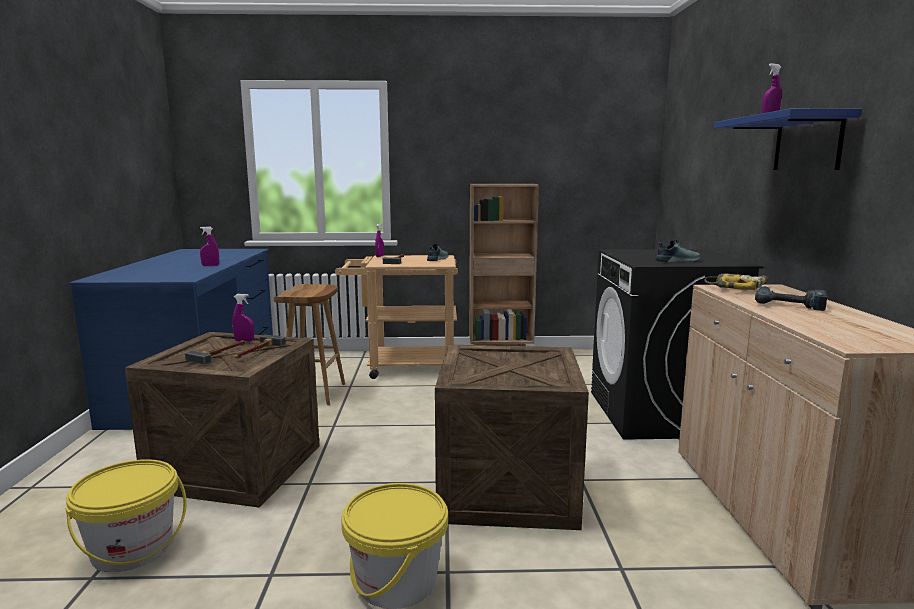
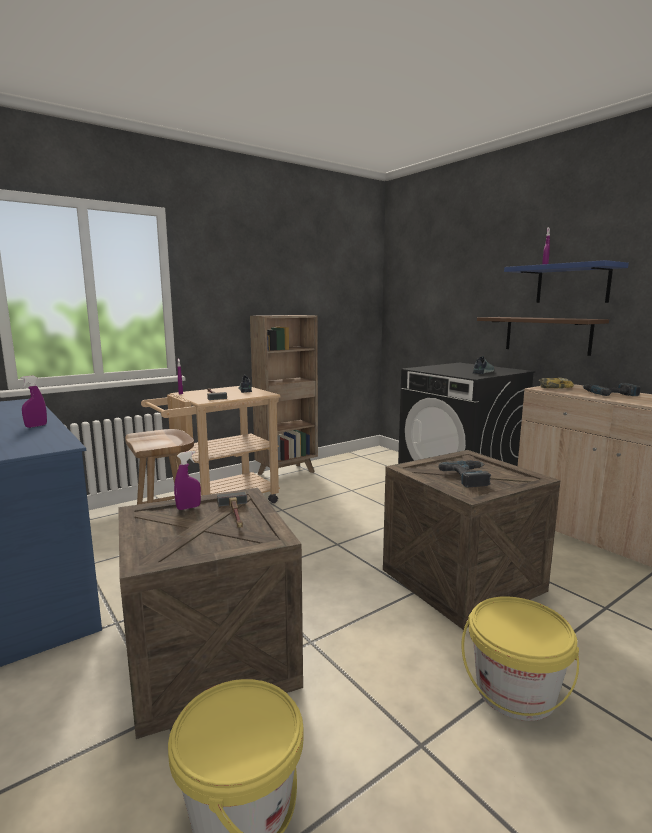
camera: 35 degrees left, 0 degrees up
hammer [185,340,246,365] -> none
none -> power drill [438,460,491,487]
none -> brown shelf [477,317,609,356]

